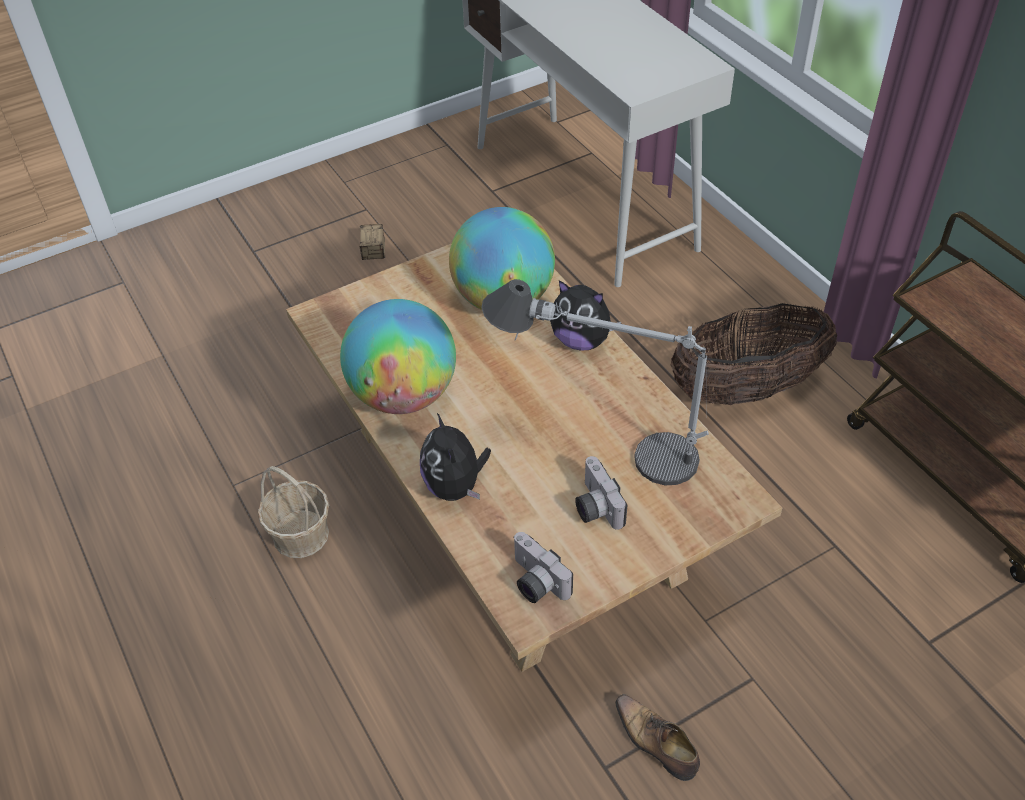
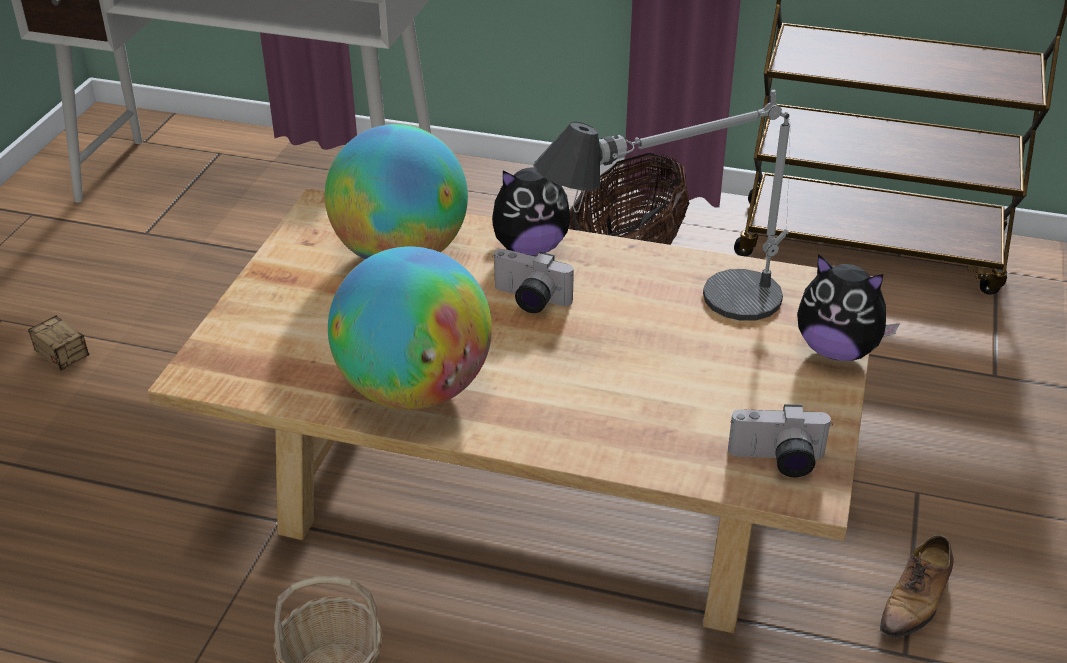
camera: 45 degrees left, 10 degrees down
plush toy [420,413,491,501] -> plush toy moved to [797,254,899,361]
camera [575,456,627,530] -> camera moved to [492,249,574,313]
shoe [615,694,700,781] -> shoe turned 60 degrees counterclockwise [880,535,953,644]

